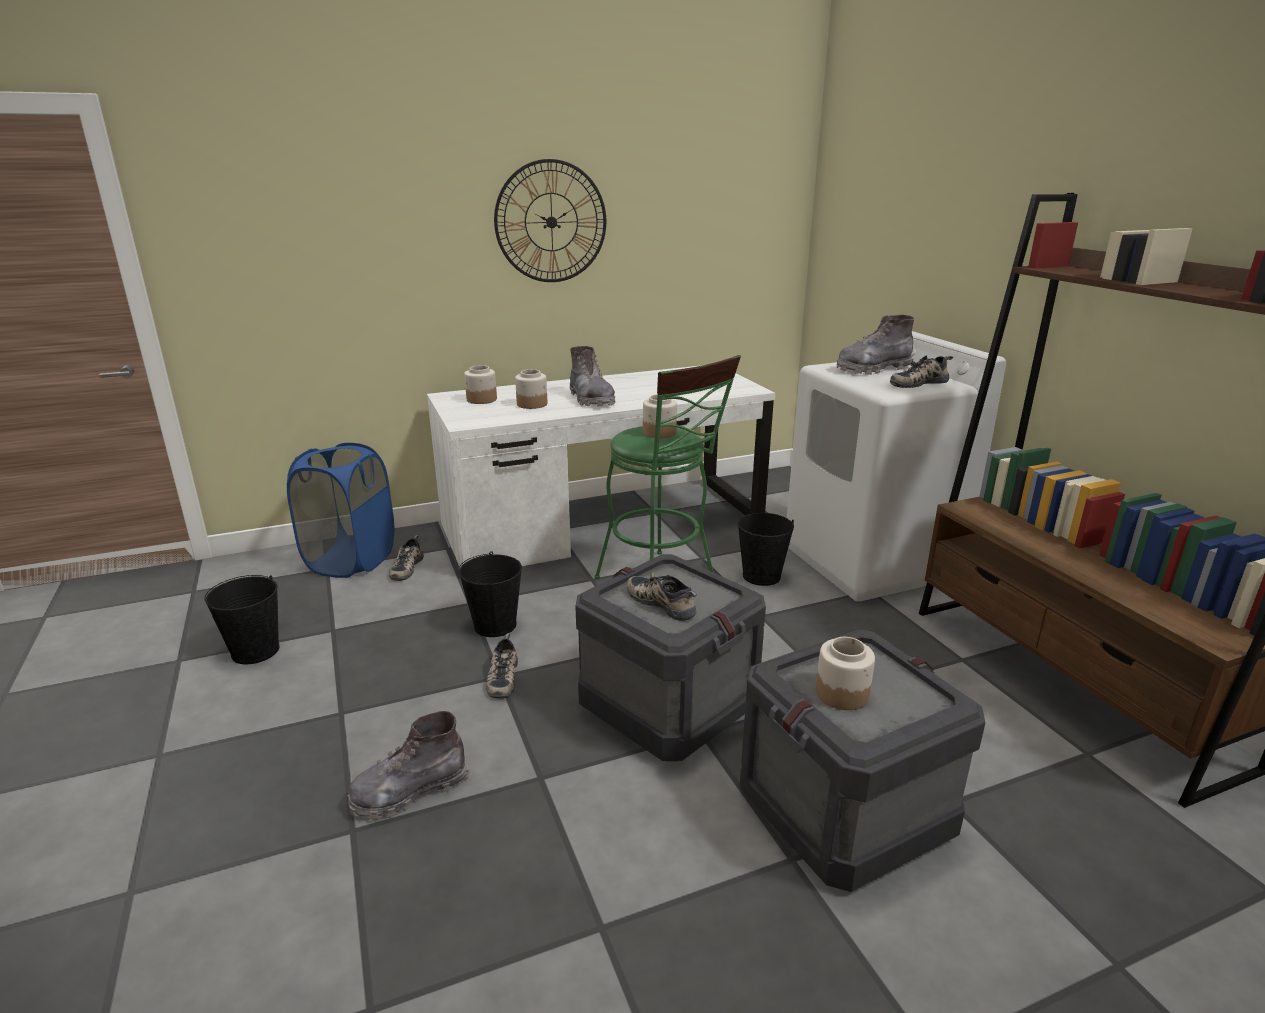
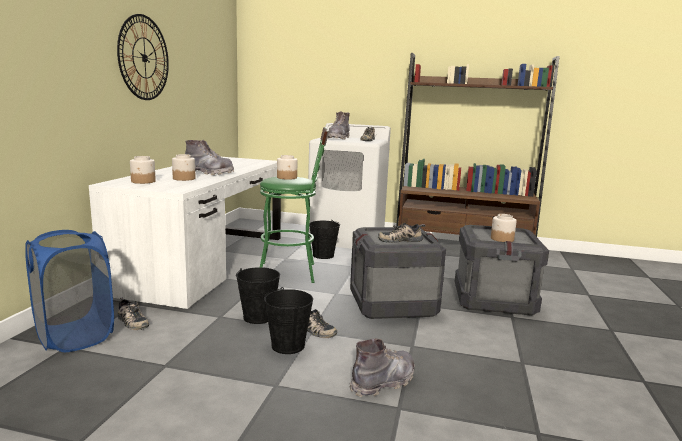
camera: 55 degrees left, 10 degrees down
black bucket [204,575,279,664] -> black bucket moved to [264,287,313,354]
grey boot [348,711,469,820] -> grey boot turned 135 degrees counterclockwise [350,339,415,397]

